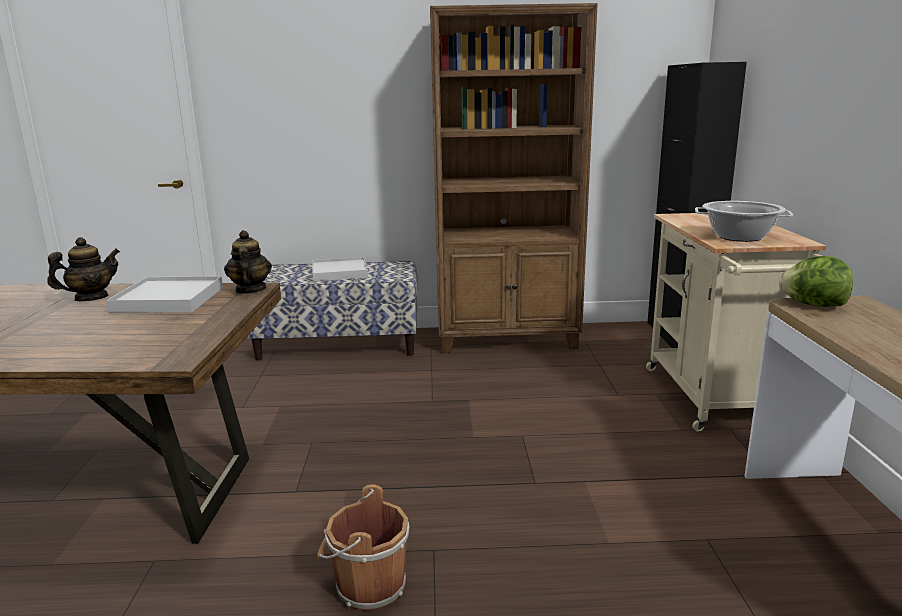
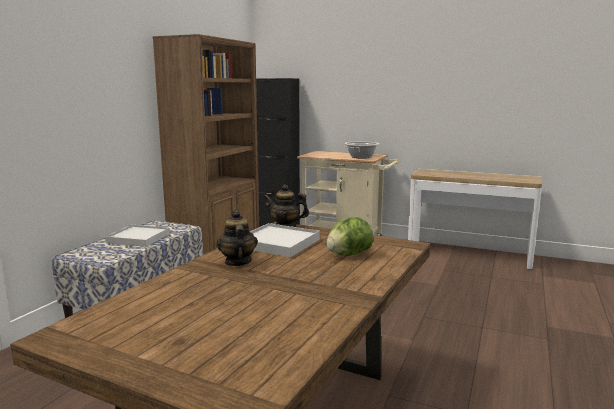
camera: 65 degrees left, 5 degrees down
brown bucket [317,485,409,611] -> none
lettuce [779,256,853,307] -> lettuce moved to [327,217,374,256]

